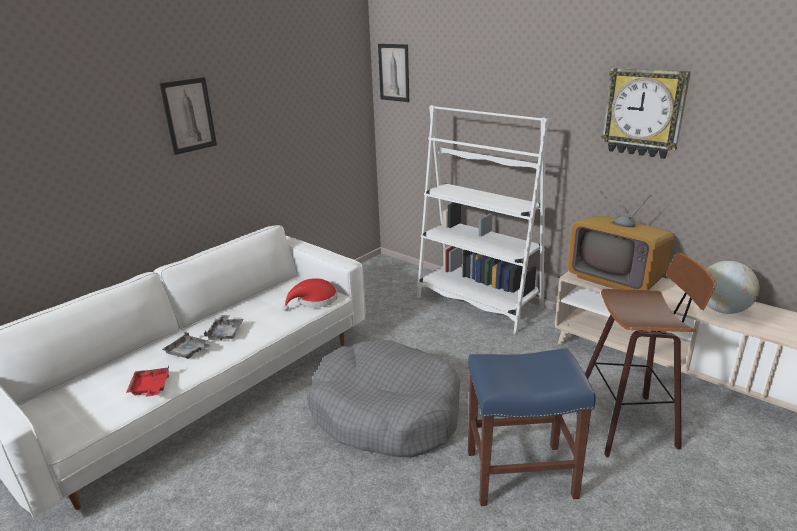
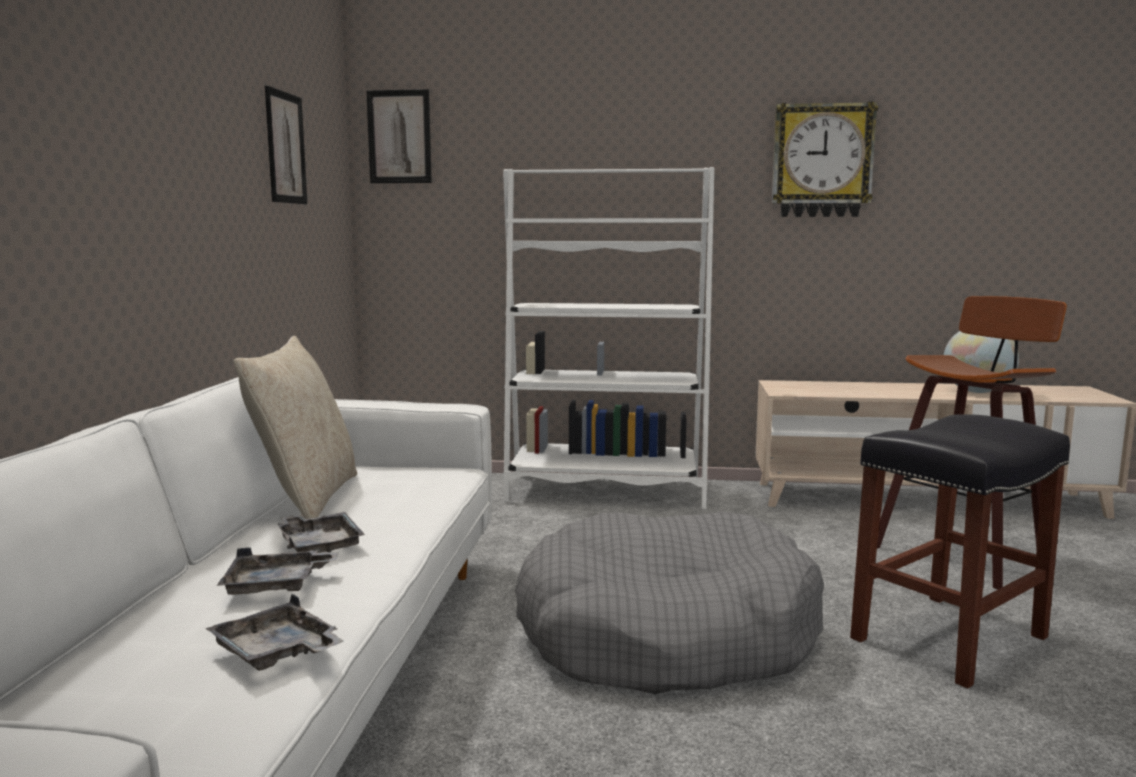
camera: 35 degrees left, 15 degrees down
red tray [126,366,169,396] -> grey tray [206,594,343,671]
picture [159,77,217,155] -> picture moved to [265,86,307,204]
red hat [283,278,337,311] -> none
blue stool [468,348,596,506] -> black stool [850,414,1070,689]
television [567,190,674,290] -> none
none -> beige pillow [234,336,357,520]

